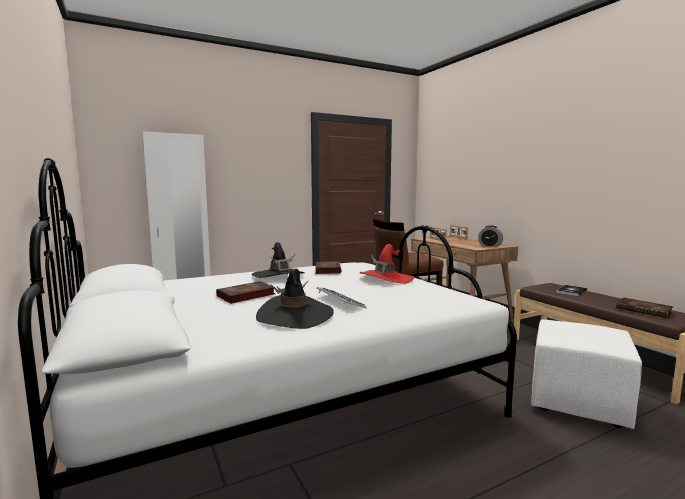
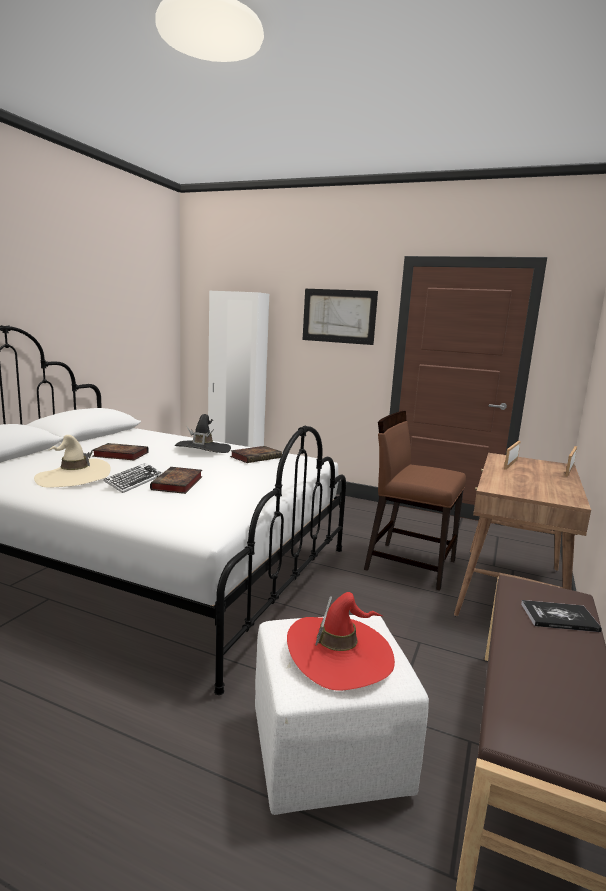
camera: 50 degrees right, 5 degrees up
black hat [256,269,334,329] -> beige hat [34,435,111,488]
red hat [359,244,414,284] -> red hat moved to [287,592,395,691]
alarm clock [478,225,503,247] -> none
book [616,297,673,318] -> book moved to [150,467,202,494]
none -> picture [303,289,378,345]

